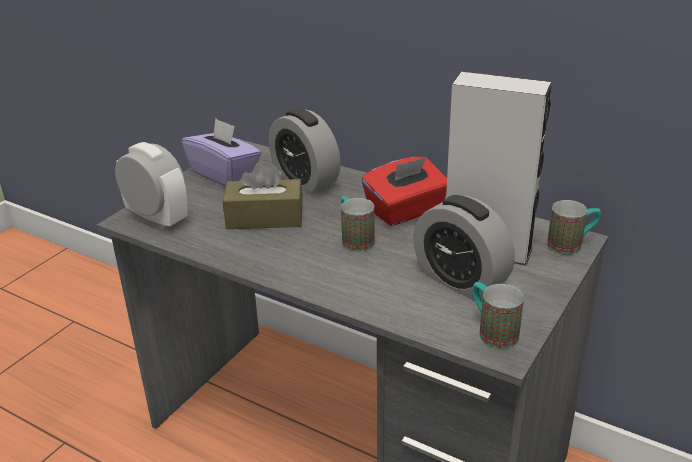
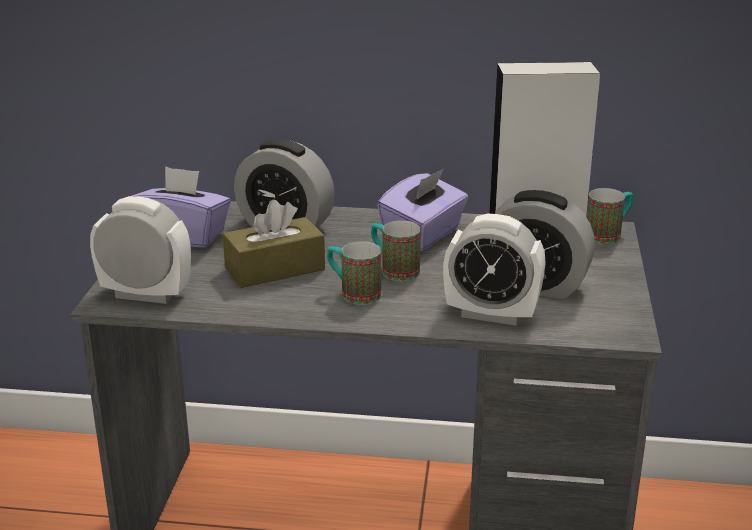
camera: 25 degrees left, 5 degrees down
red tissue box [361,157,447,226] -> purple tissue box [377,169,468,251]
mug [473,282,524,349] -> mug moved to [327,241,381,305]
none -> alarm clock [443,214,546,326]

